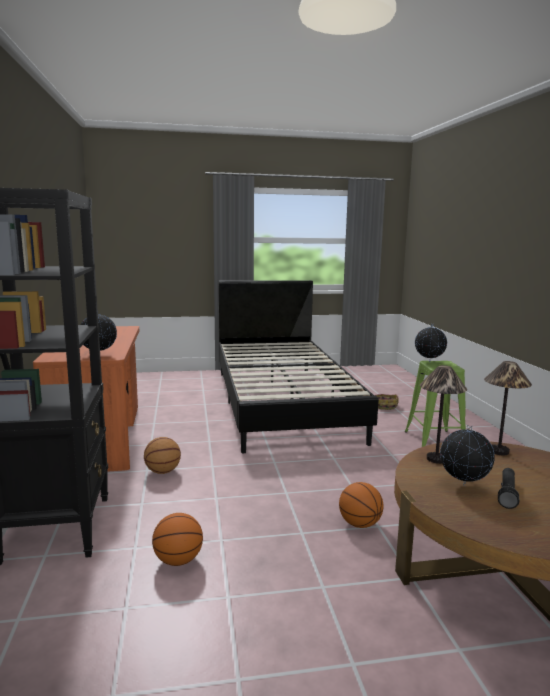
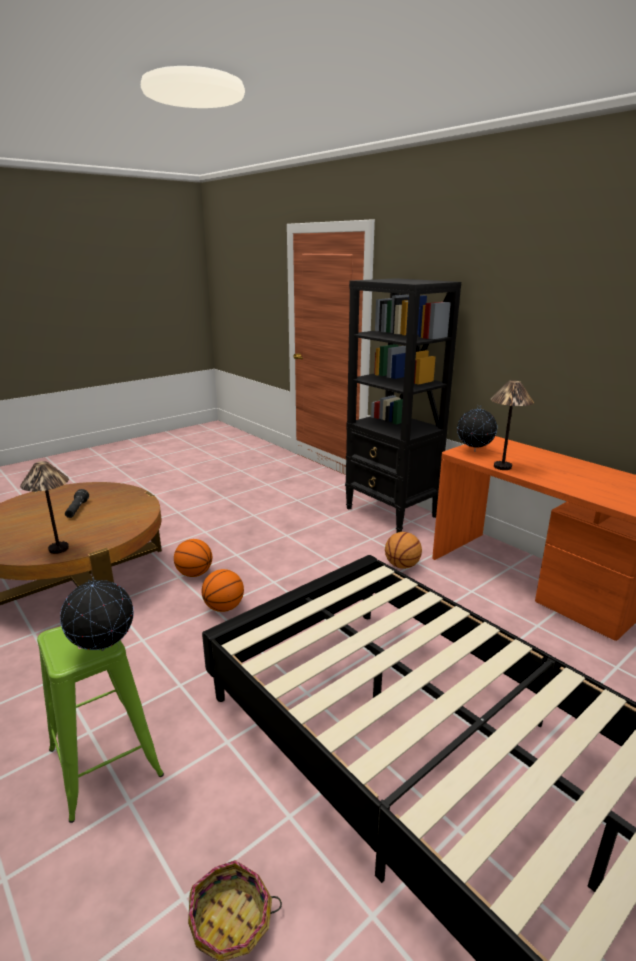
camera: 150 degrees right, 10 degrees up
basketball [152,513,203,566] -> basketball moved to [202,569,244,612]
table lamp [420,365,467,464] -> table lamp moved to [491,380,534,470]
globe [440,425,495,486] -> none

